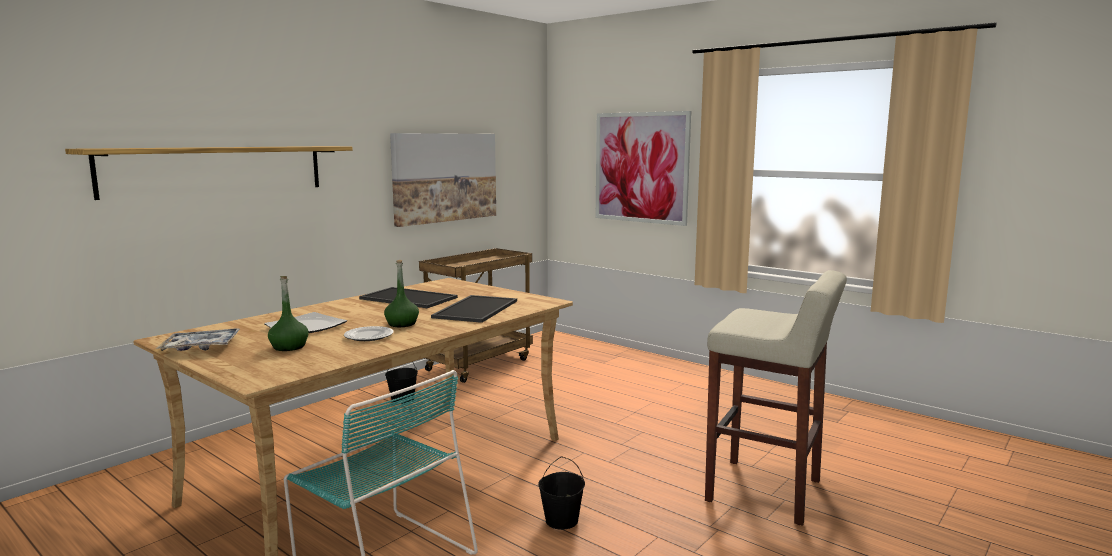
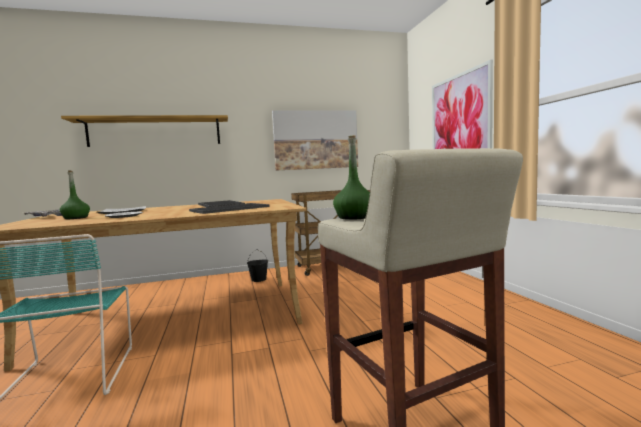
camera: 35 degrees right, 5 degrees down
green bottle [384,260,419,327] -> green bottle moved to [333,135,370,220]
black bucket [538,456,585,530] -> none

